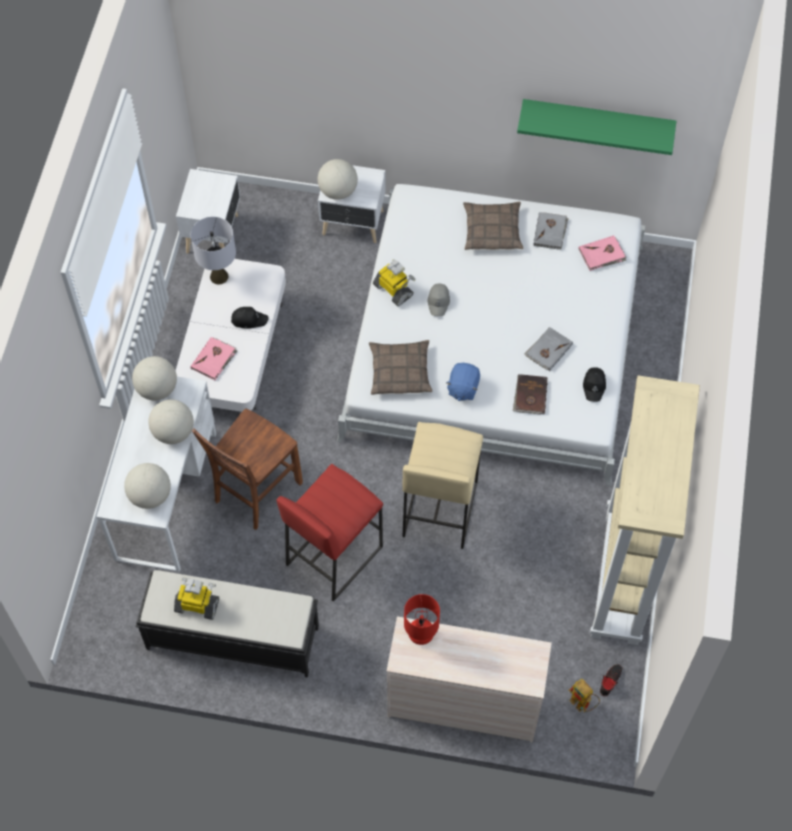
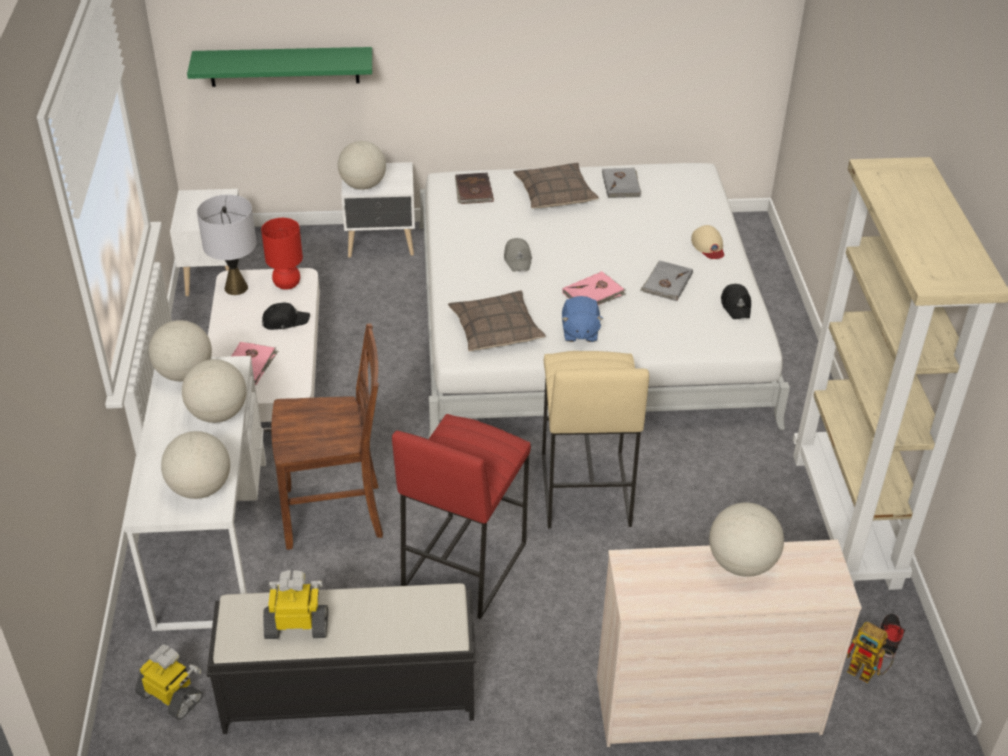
camera: 15 degrees left, 20 degrees down
brown chair [191,409,303,530] -> brown chair turned 120 degrees counterclockwise [271,324,383,550]
toy robot [373,260,415,306] -> toy robot moved to [135,644,203,720]
red table lamp [404,594,440,645] -> red table lamp moved to [261,218,303,290]
brown book [513,374,547,414] -> brown book moved to [455,173,494,204]
green shelf [517,99,676,155] -> green shelf moved to [187,47,372,87]
pink book [579,235,627,271] -> pink book moved to [562,271,626,305]
none -> beige cap [691,225,724,259]
none -> globe [709,503,784,577]

